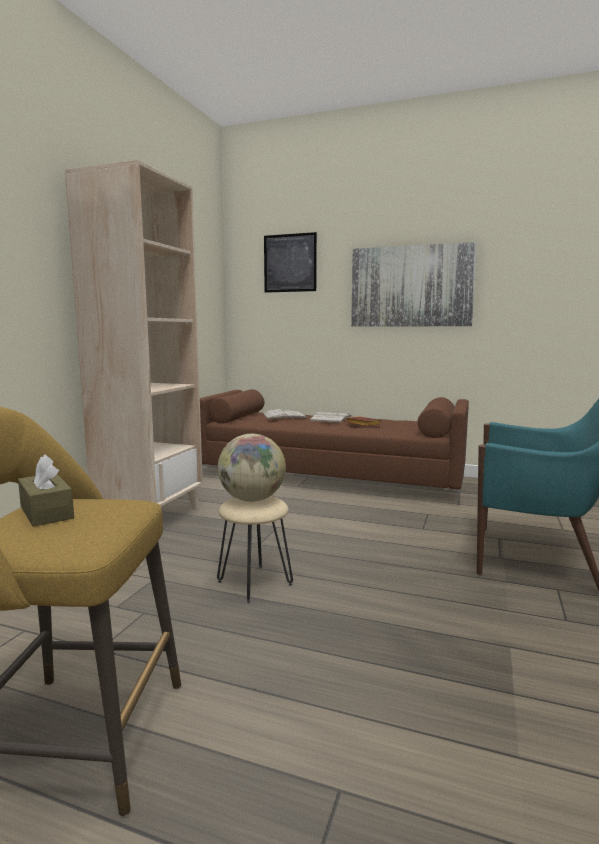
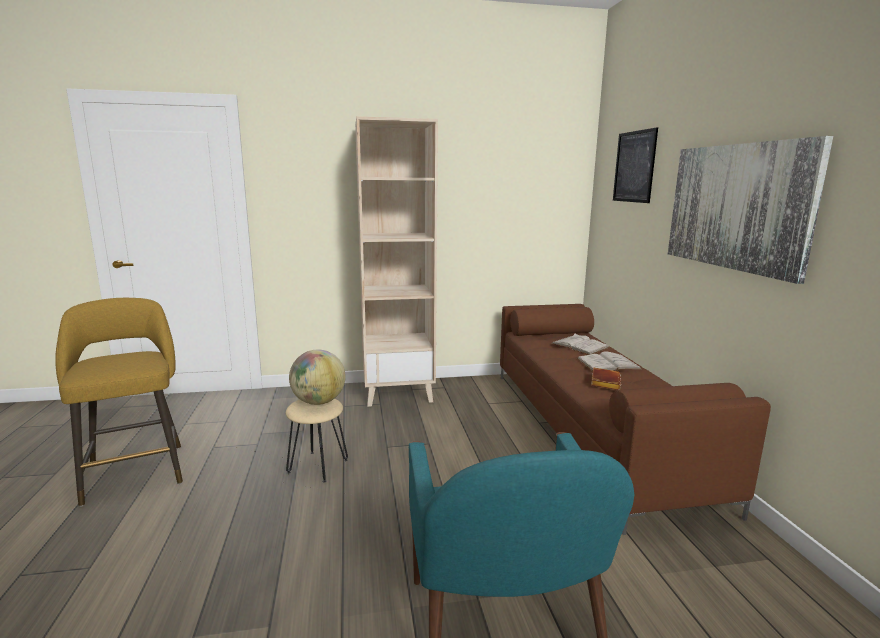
camera: 60 degrees right, 5 degrees up
brown tissue box [18,454,74,527] -> none

